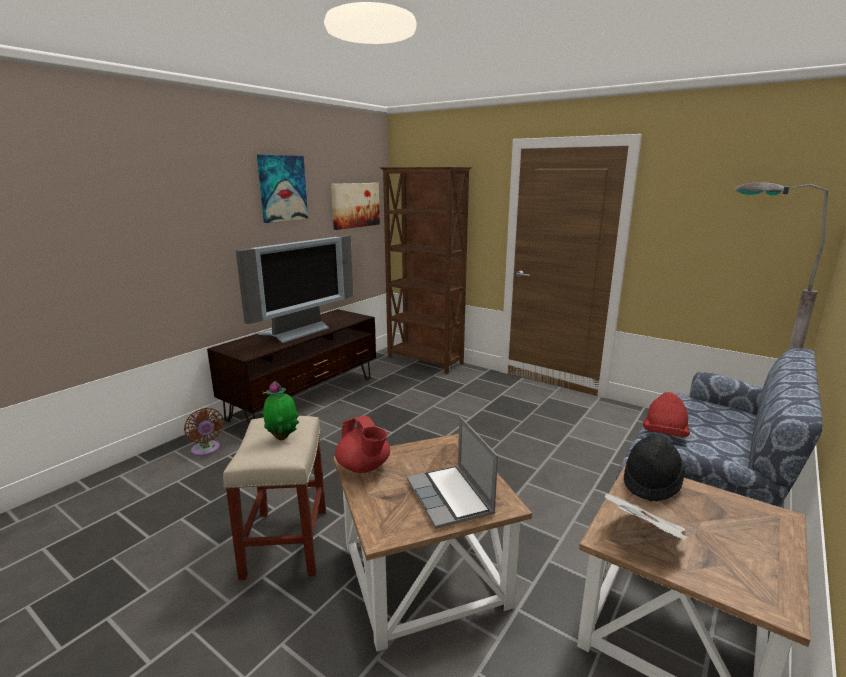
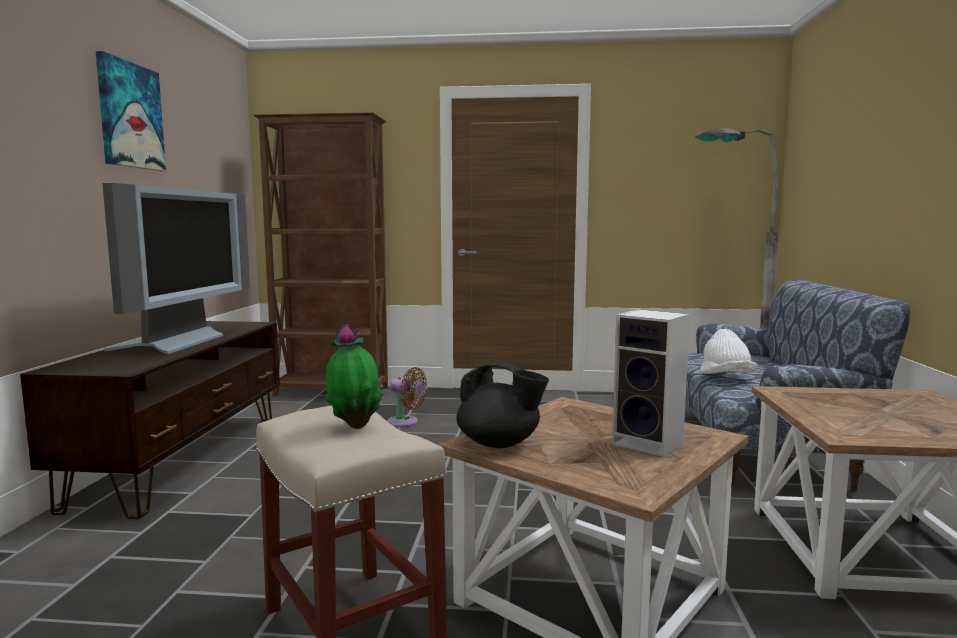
camera: 30 degrees left, 10 degrees down
brown fan [184,408,224,456] -> brown fan moved to [387,367,427,427]
picture [331,183,380,230] -> none
red teapot [335,416,390,473] -> black teapot [457,362,549,448]
laptop [407,416,498,529] -> speaker [612,309,690,457]
newspaper [605,494,689,542] -> none
black hat [624,435,685,502] -> none
red hat [643,392,690,437] -> white hat [700,329,757,374]

